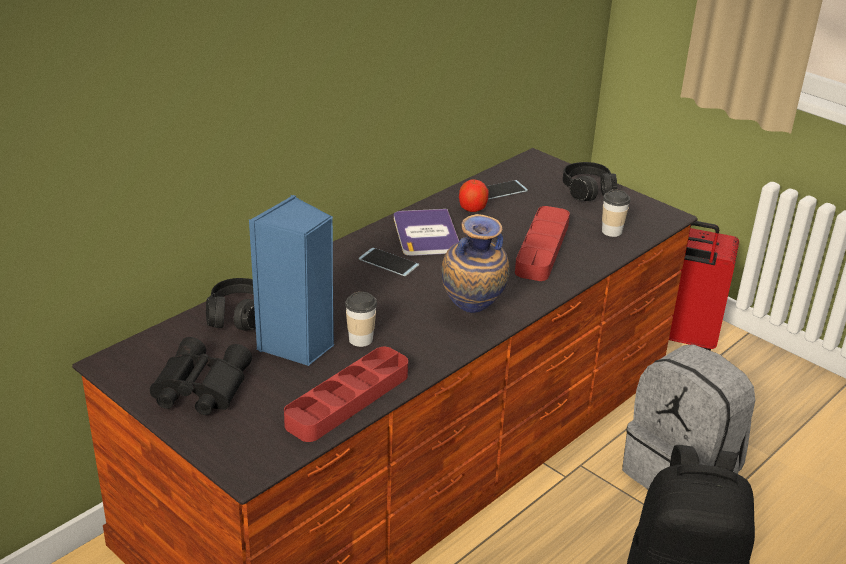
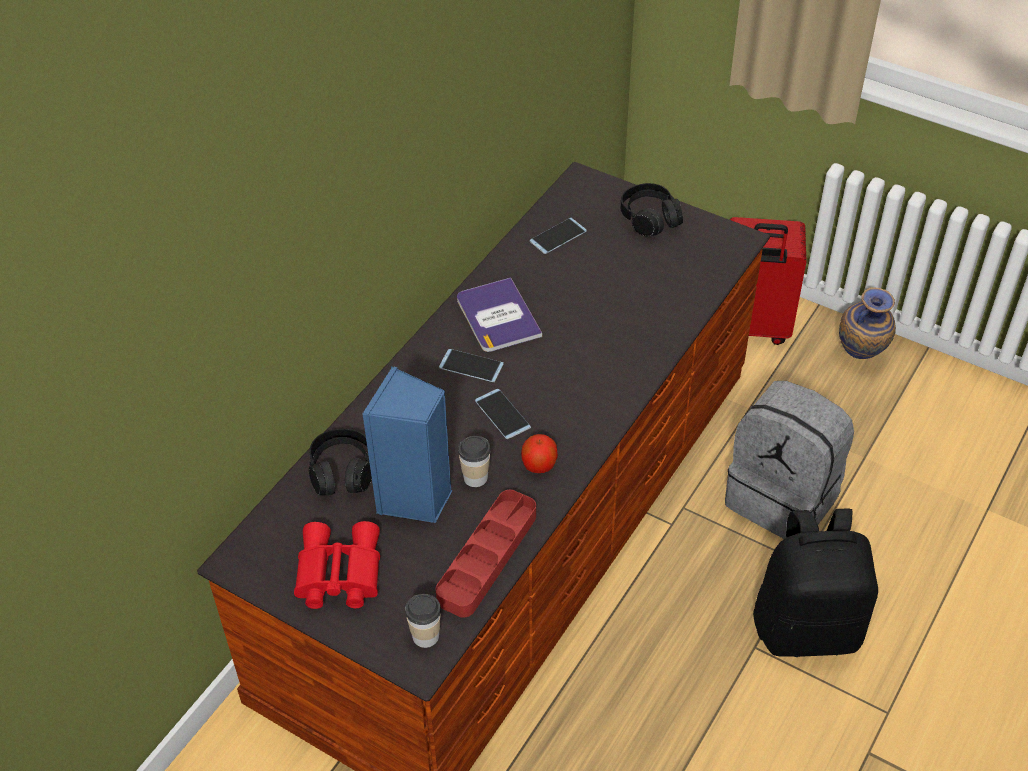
camera: 10 degrees left, 15 degrees up
black binoculars [150,337,252,415] -> red binoculars [294,521,380,609]
vase [442,214,510,313] -> vase moved to [839,287,896,359]
apple [459,179,488,212] -> apple moved to [521,434,558,473]
red tray [515,206,570,281] -> none
cup [602,190,630,237] -> cup moved to [405,594,441,648]
none -> phone [475,389,531,439]

